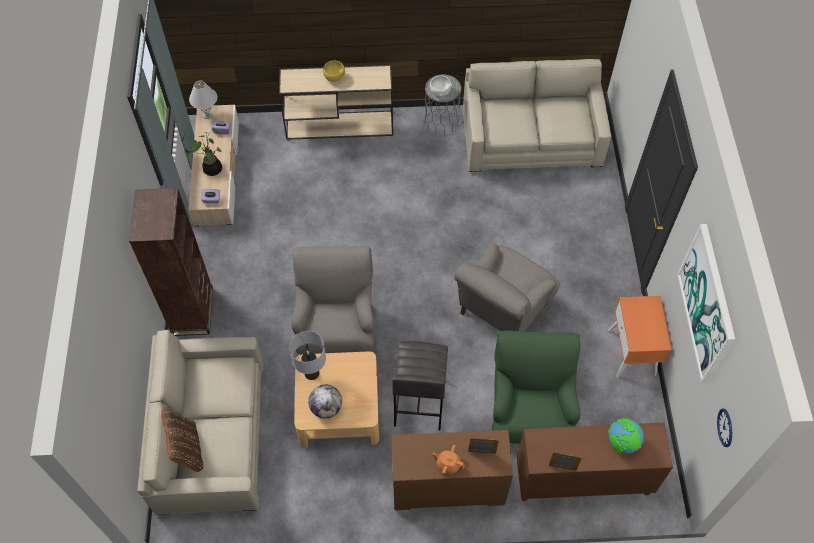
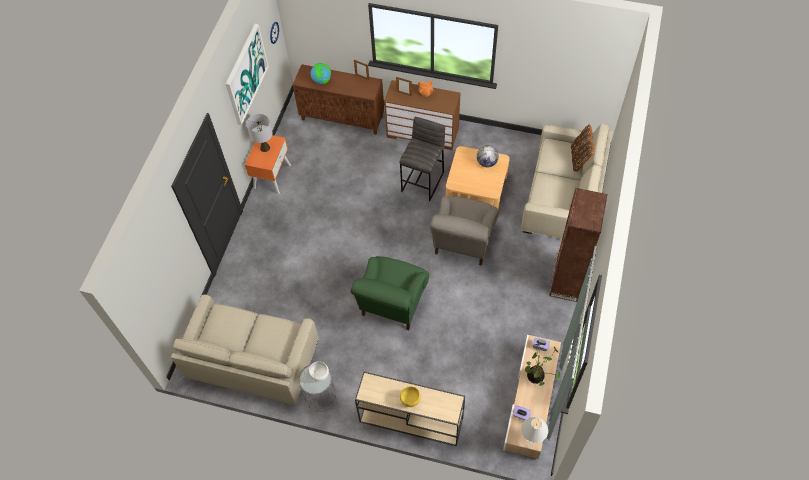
camera: 160 degrees left, 0 degrees up
grey table lamp [289,331,326,380] -> grey table lamp moved to [247,114,273,152]
grey armchair [454,243,560,331] -> none
green armchair [492,330,580,444] -> green armchair moved to [351,256,429,330]

